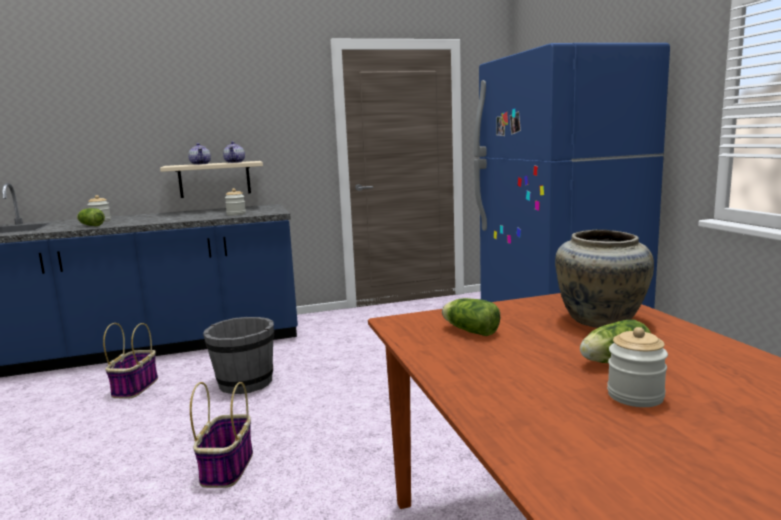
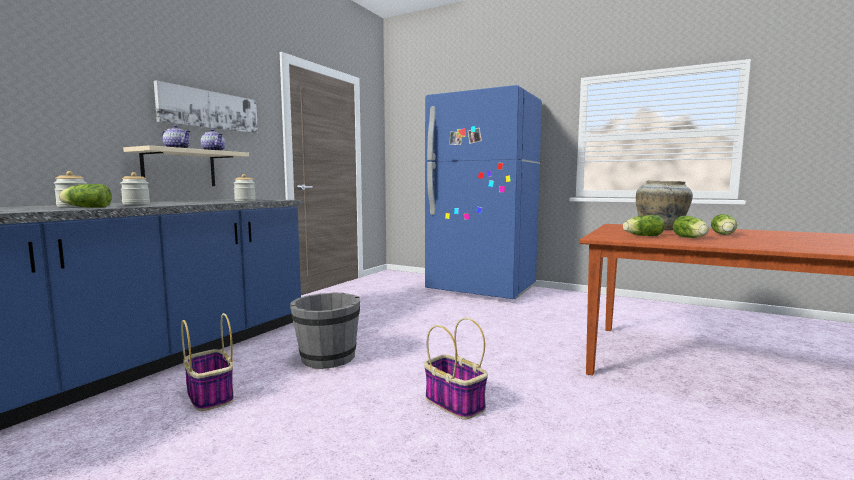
camera: 45 degrees left, 5 degrees down
jar [607,327,668,407] -> jar moved to [121,172,150,205]
none -> picture [154,80,258,134]
none -> lettuce [673,216,709,238]

